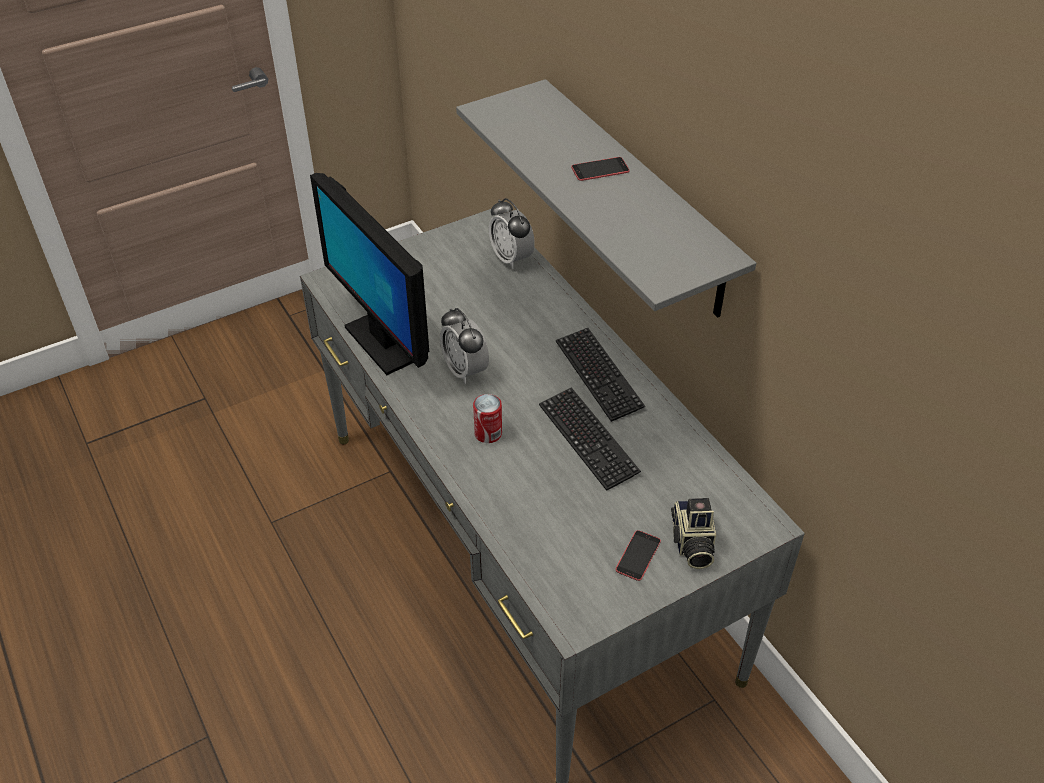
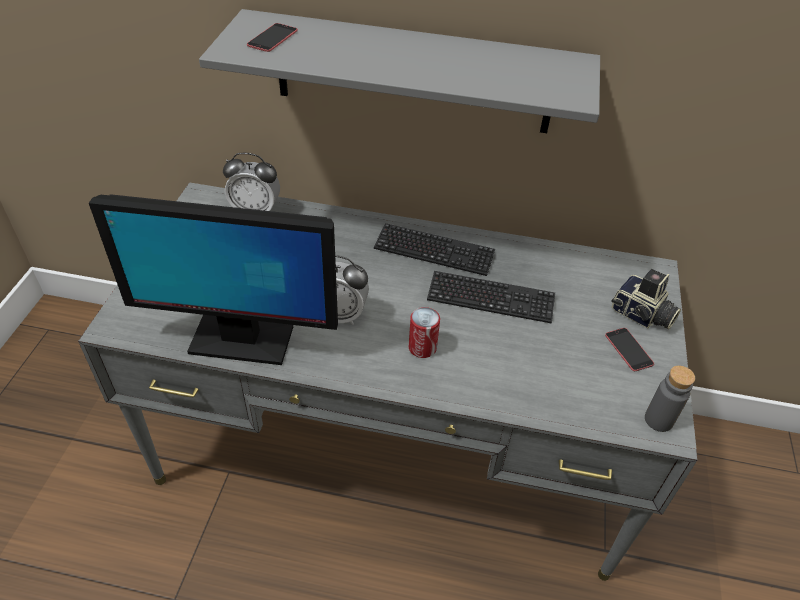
camera: 50 degrees left, 0 degrees up
phone [571,157,629,181] -> phone moved to [247,23,298,52]
none -> grey bottle [645,366,695,432]

